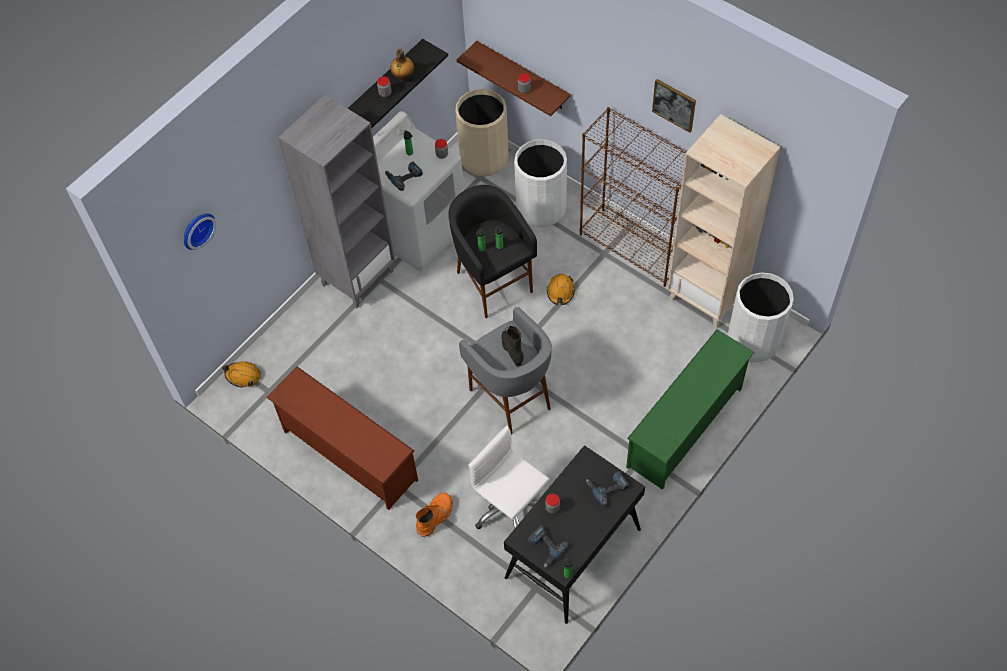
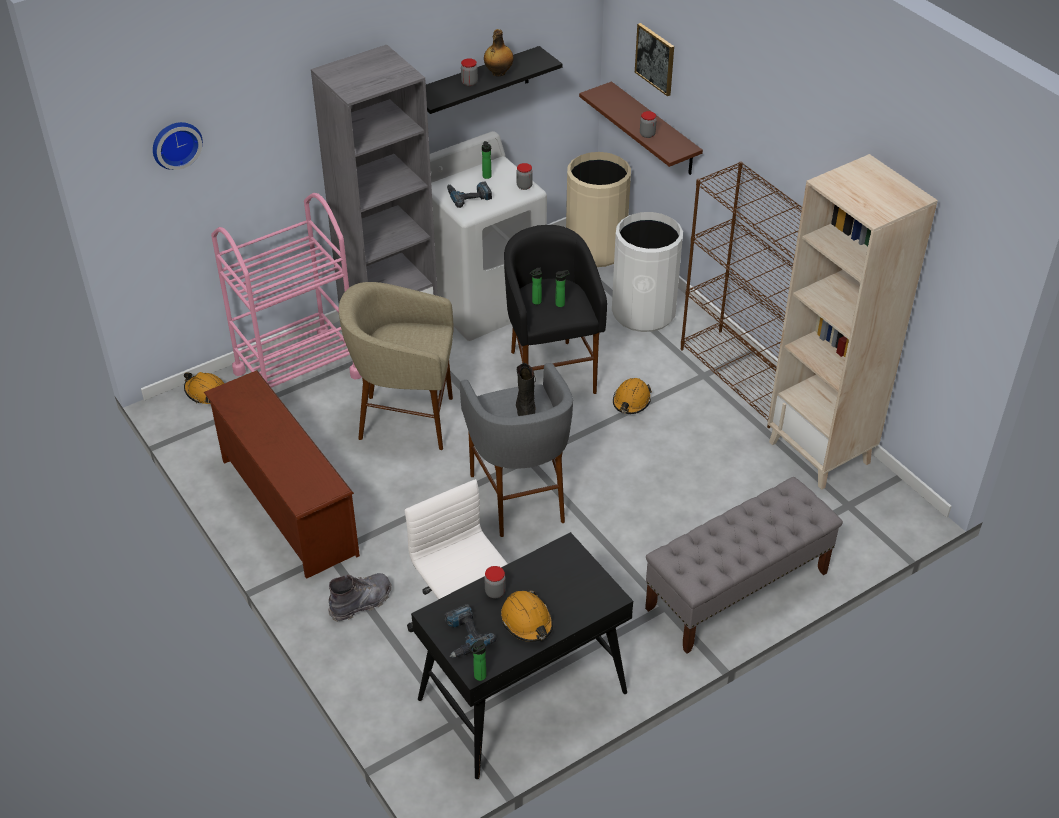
camera: 15 degrees right, 15 degrees down
orange boot [416,493,453,537] -> grey boot [328,573,392,622]
power drill [586,471,629,507] -> none
green shoe rack [626,329,754,490] -> grey bench [645,477,843,654]
picture [652,79,696,133] -> picture moved to [635,23,674,96]
white trash can [727,272,794,362] -> none
none -> pink cart [211,193,361,388]
none -> beige stool [339,282,454,450]
none -> orange hard hat [501,589,553,642]

